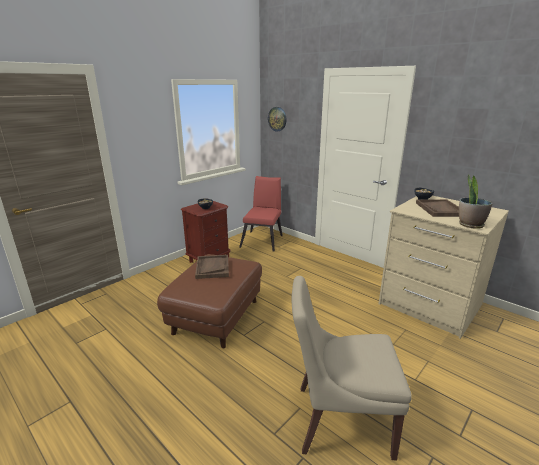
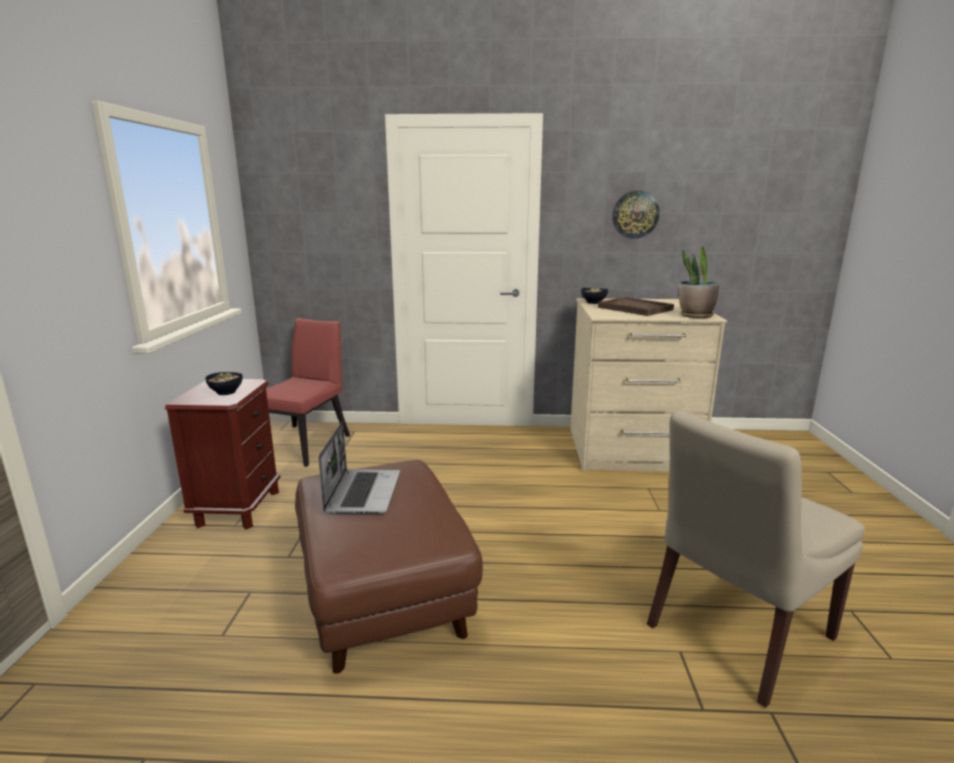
camera: 40 degrees left, 5 degrees down
brown tray [195,255,229,279] -> laptop [318,422,400,514]
red chair [239,176,283,252] -> red chair turned 45 degrees clockwise [266,318,350,467]
wall clock [268,107,287,132] -> wall clock moved to [612,191,660,238]

